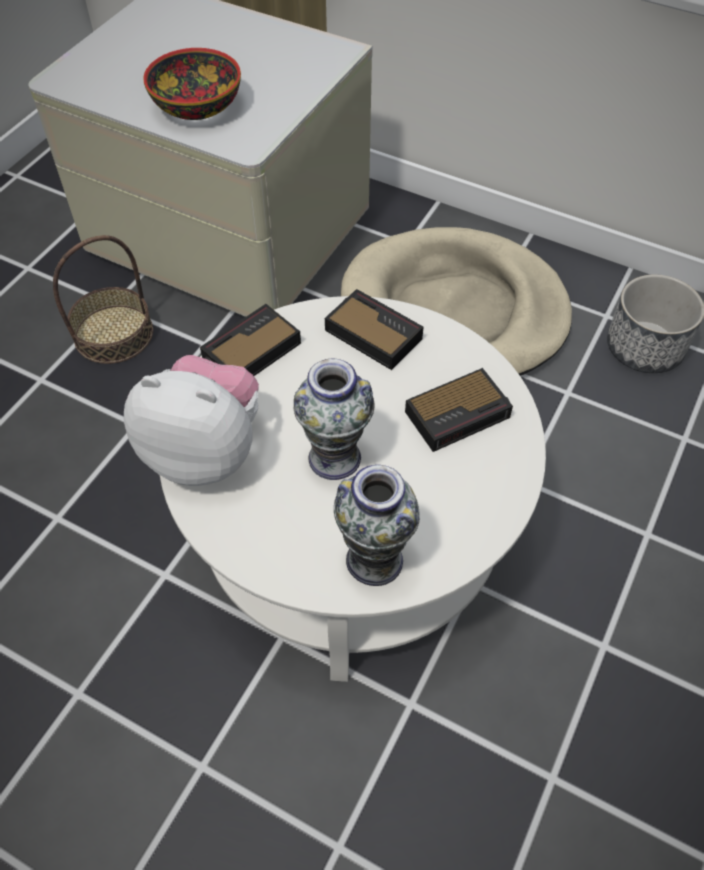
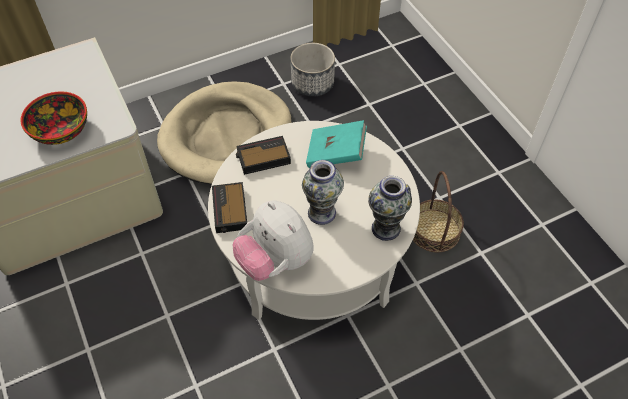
camera: 55 degrees left, 0 degrees up
basket [53,235,153,364] -> basket moved to [413,171,464,252]
plush toy [124,355,259,486] -> plush toy turned 90 degrees counterclockwise [233,200,314,281]
alarm clock [405,368,513,452] -> turquoise book [306,120,367,168]

